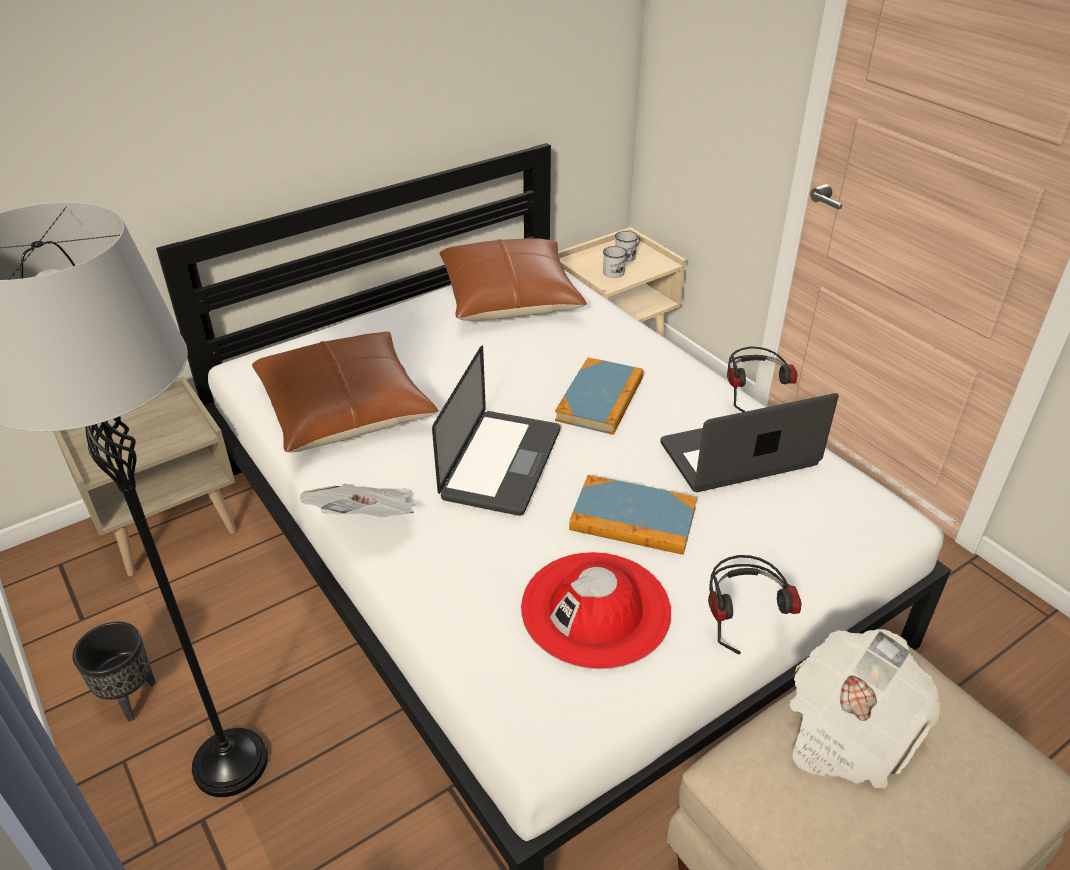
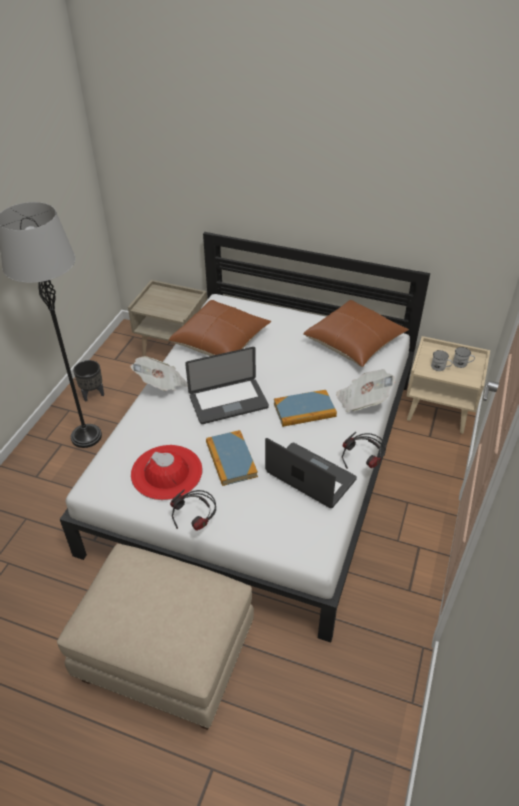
camera: 55 degrees right, 5 degrees up
newspaper [789,629,940,789] -> newspaper moved to [336,369,396,412]

